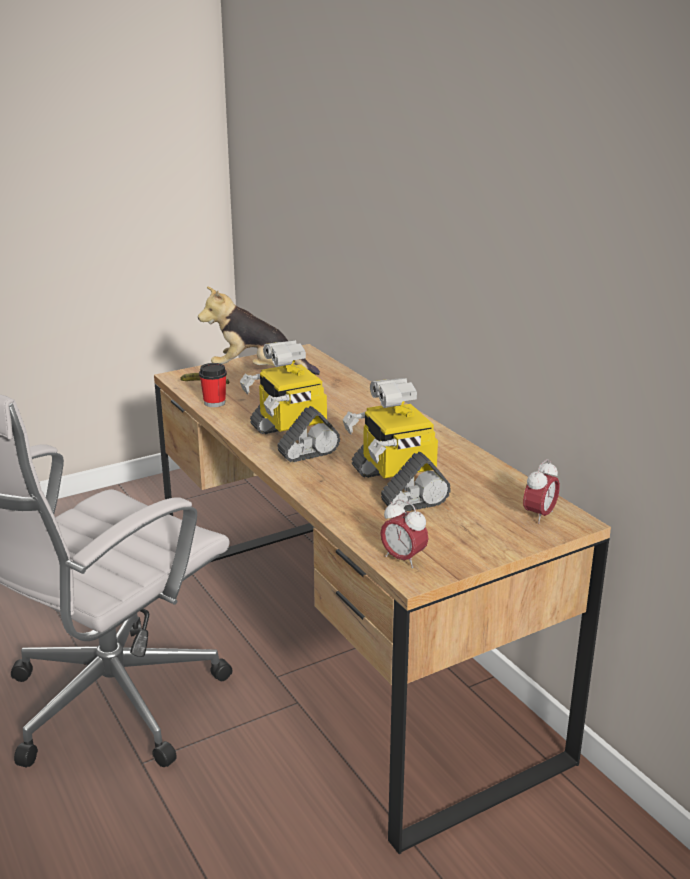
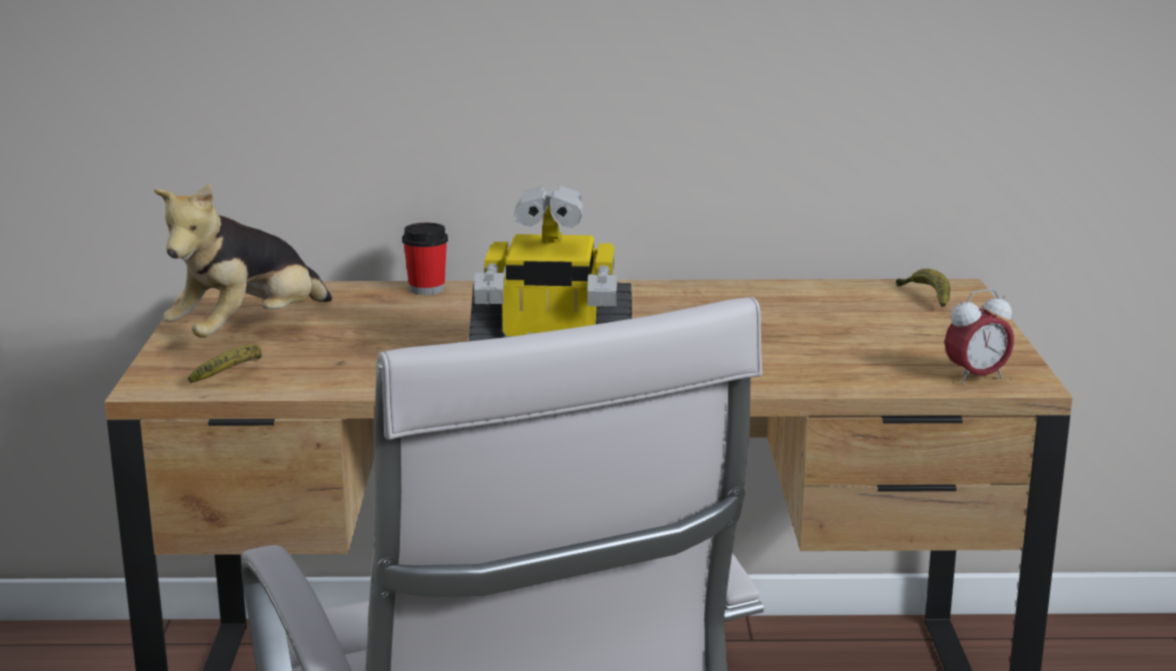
camera: 60 degrees left, 5 degrees down
cup [199,363,227,407] -> cup moved to [402,223,448,295]
toy robot [343,378,451,512] -> none
alarm clock [523,459,560,524] -> banana [896,269,950,307]

